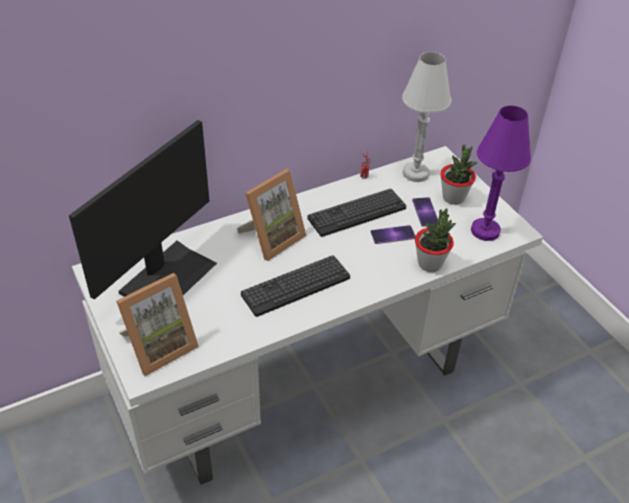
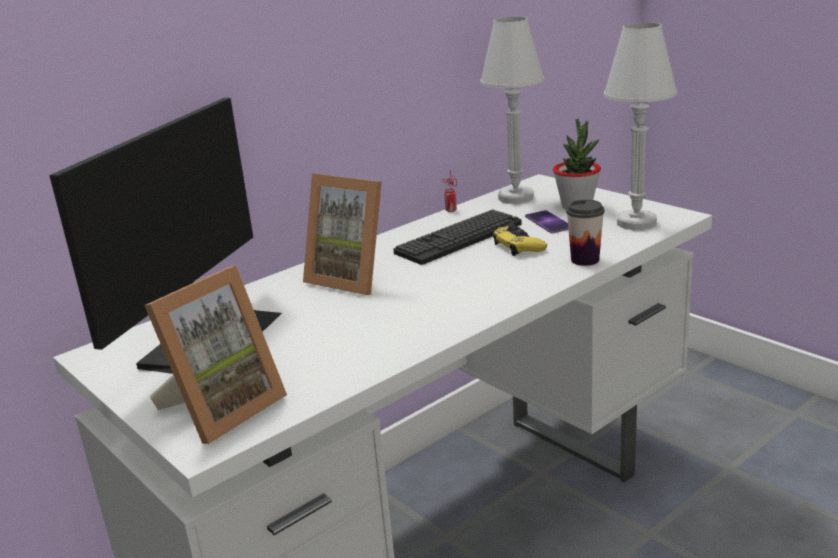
camera: 10 degrees left, 20 degrees down
picture frame [237,169,306,261] -> picture frame turned 90 degrees clockwise [303,173,382,295]
keyboard [241,255,350,317] -> none
phone [370,225,415,244] -> yellow game controller [493,224,547,256]
potted plant [415,208,456,272] -> cup [566,199,605,266]
purple table lamp [471,106,531,241] -> white table lamp [604,23,678,230]

